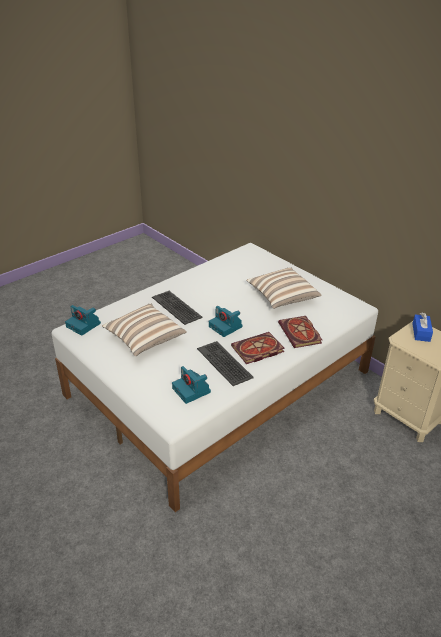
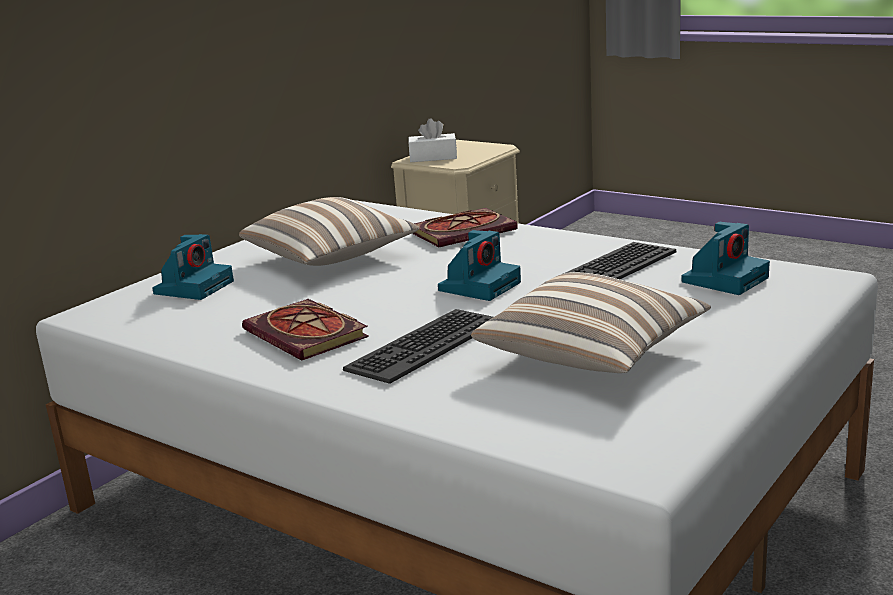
camera: 100 degrees left, 15 degrees down
camera [65,305,101,336] -> camera moved to [152,234,234,300]
book [231,332,285,364] -> book moved to [242,299,369,361]
blue tissue box [412,313,433,342] -> white tissue box [409,118,457,162]

